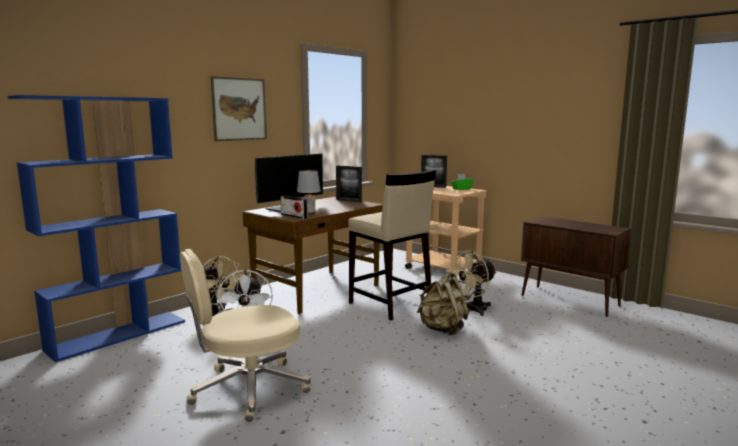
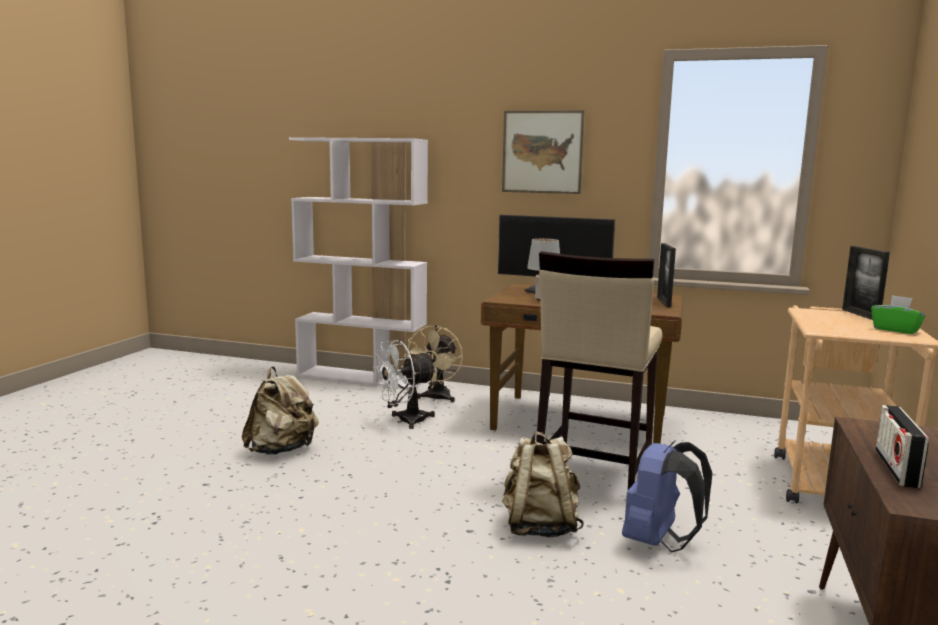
camera: 65 degrees right, 0 degrees up
blue bookcase [7,95,185,362] -> white bookcase [289,137,428,390]
beige office chair [180,249,311,423] -> beige backpack [242,366,319,455]
radio [281,196,308,219] -> radio moved to [875,405,929,488]
beige fan [448,250,497,316] -> blue backpack [622,440,713,553]

